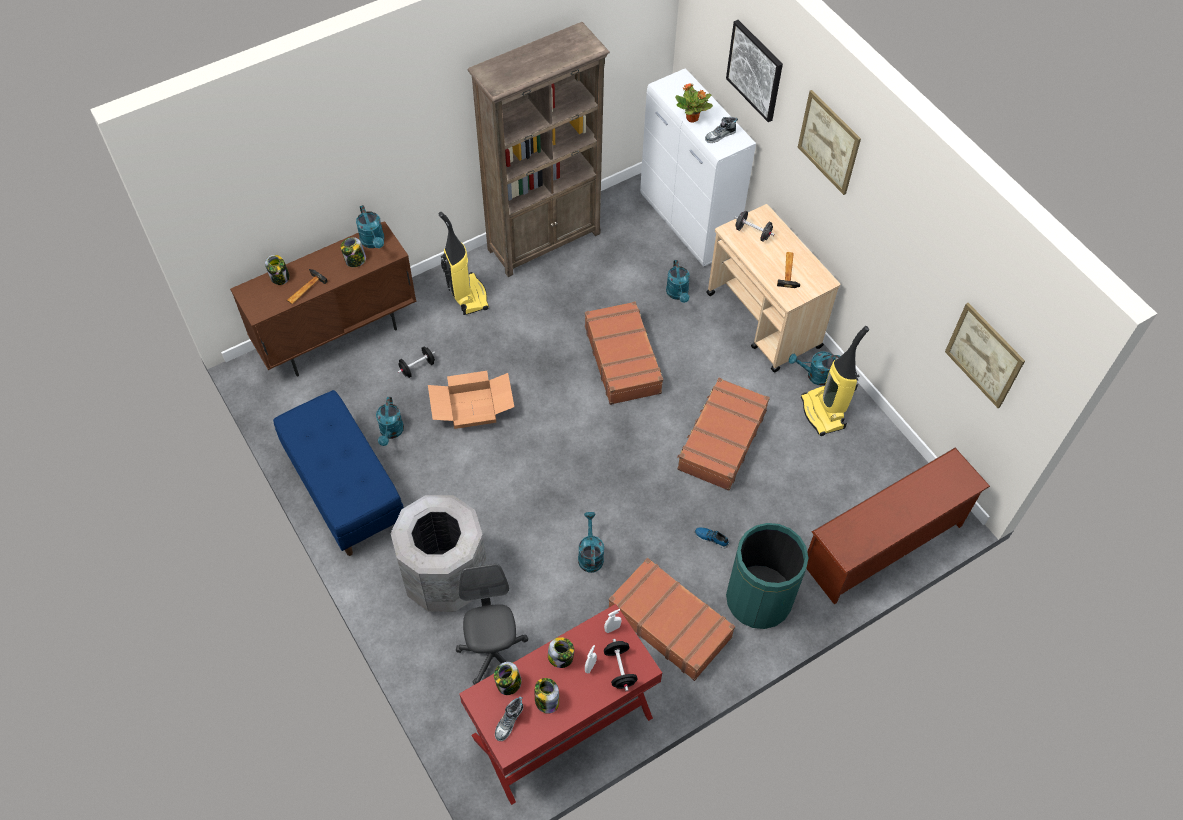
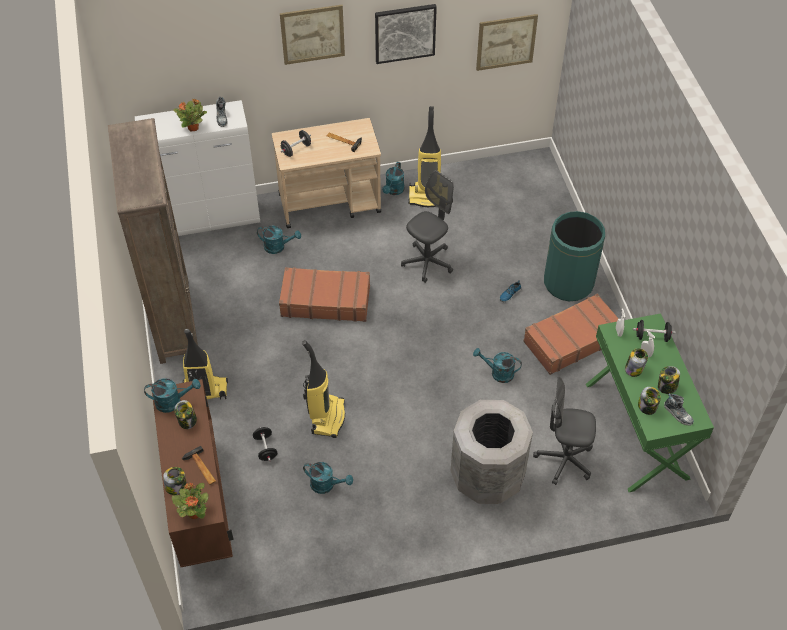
camera: 70 degrees left, 5 degrees down
blue bench [273,390,404,556] -> none
cardboard box [428,371,514,429] -> vacuum cleaner [302,340,345,438]
red desk [459,604,662,805] -> green desk [586,313,714,492]
brown suitcase [677,378,770,491] -> grey office chair [401,170,454,283]
picture [726,20,783,122] -> picture moved to [375,4,437,64]
brown shoe rack [806,448,990,604] -> none
none -> potted plant [172,483,209,519]

